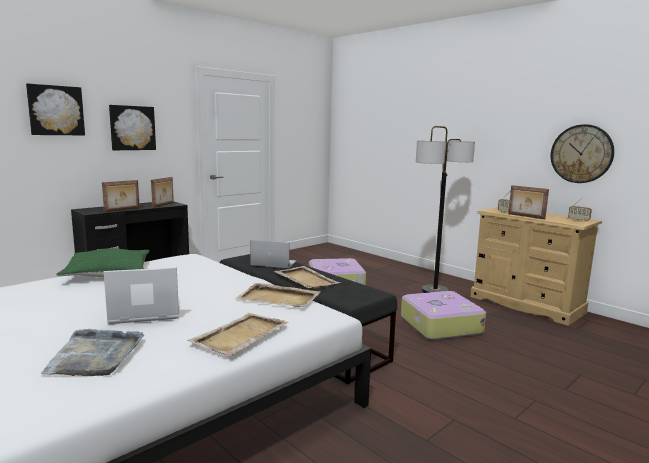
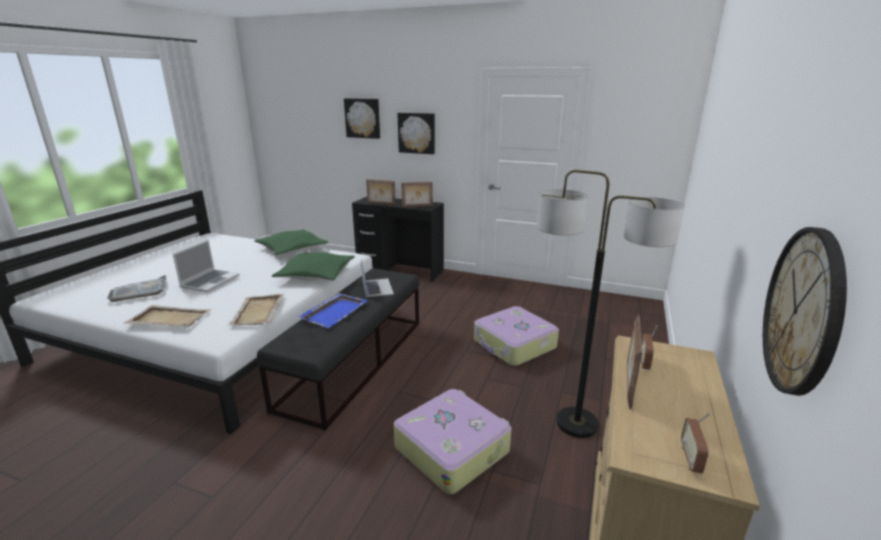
camera: 65 degrees right, 10 degrees up
laptop [104,267,180,324] -> laptop turned 60 degrees clockwise [173,240,240,292]
beige tray [274,266,341,290] -> blue tray [298,293,368,328]
none -> green pillow [272,252,355,281]

